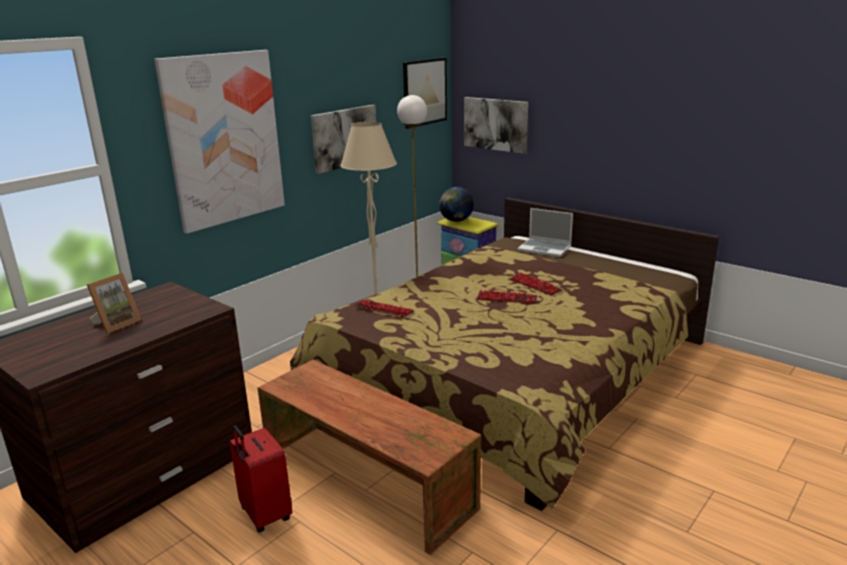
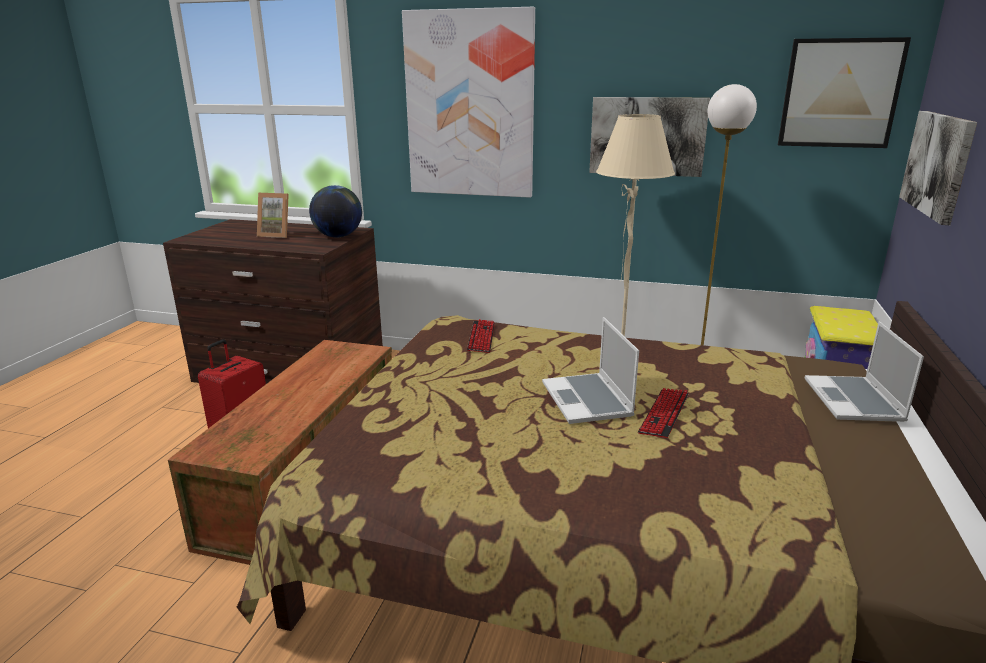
camera: 65 degrees right, 0 degrees up
globe [439,187,474,222] -> globe moved to [309,185,362,237]
keyboard [477,290,537,304] -> laptop [542,317,639,424]

